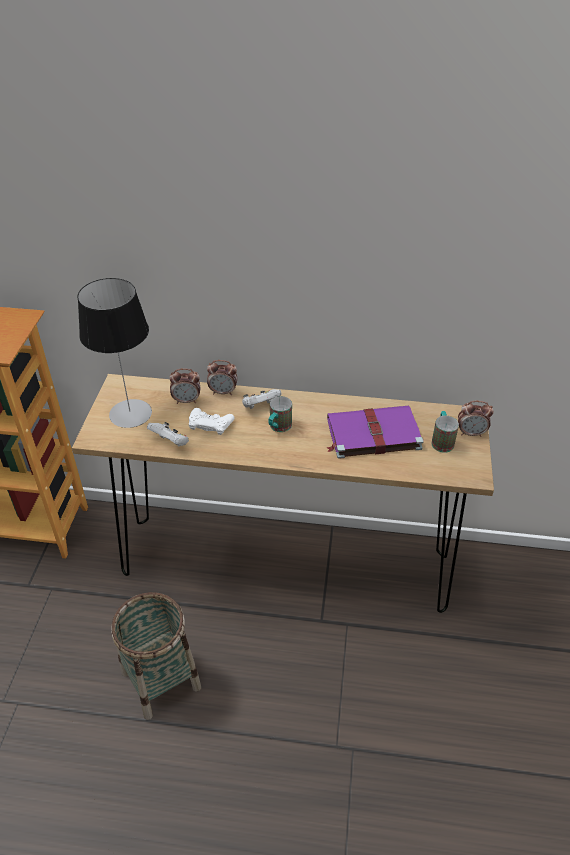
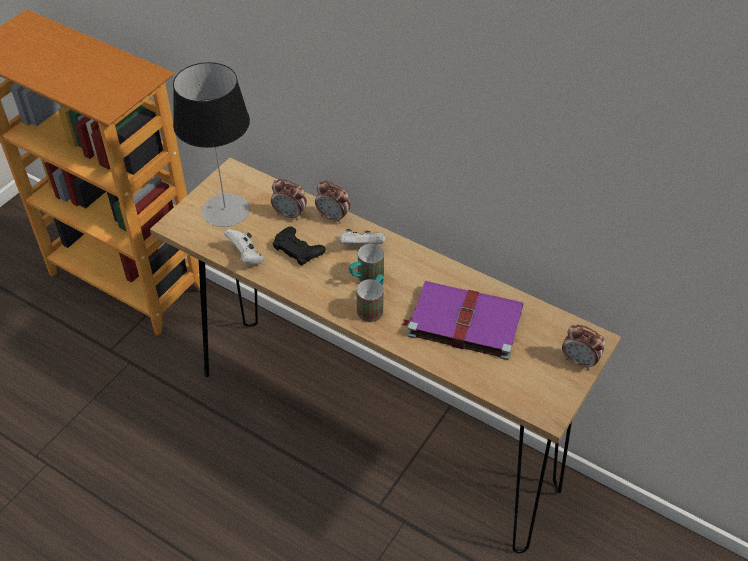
camera: 25 degrees right, 5 degrees up
basket [111,592,201,720] -> none
white game controller [189,408,235,435] -> black game controller [273,226,326,266]
mug [431,411,459,453] -> mug moved to [356,274,384,322]

